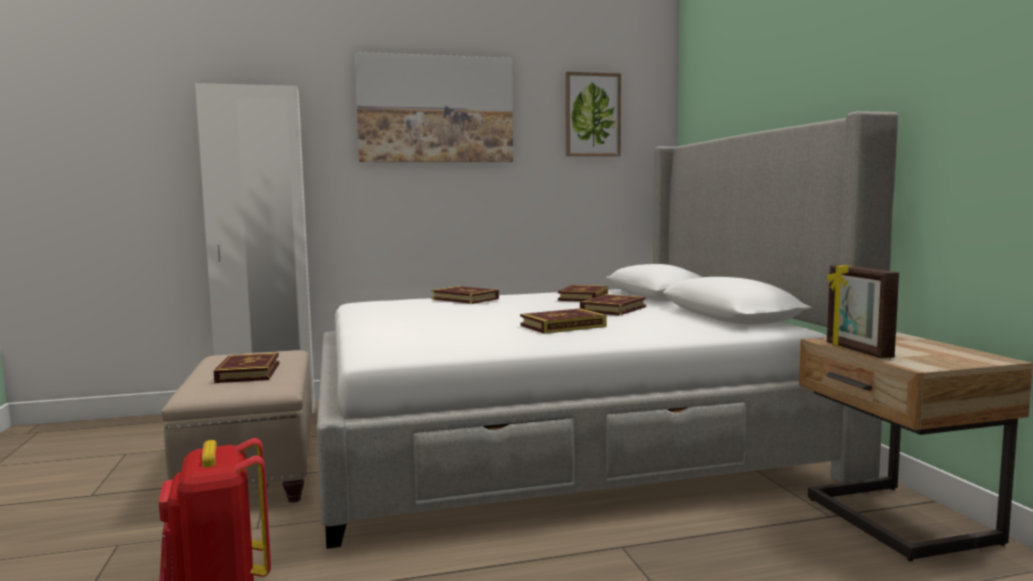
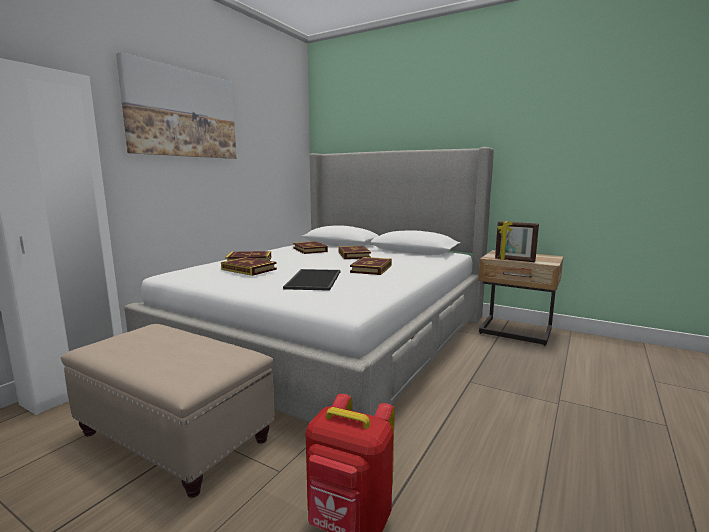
camera: 45 degrees left, 5 degrees up
book [214,353,280,383] -> book moved to [221,257,277,276]
picture [565,72,621,156] -> none
none -> tray [283,269,340,291]

